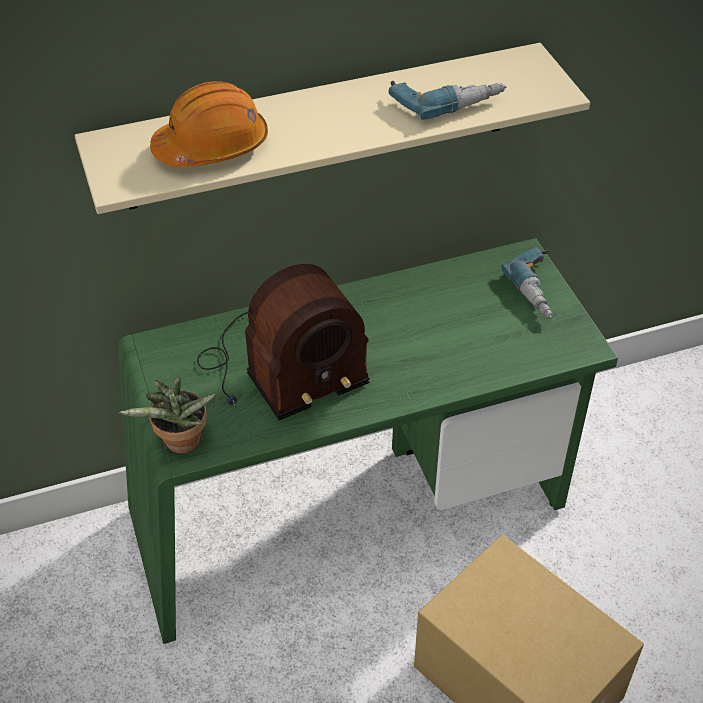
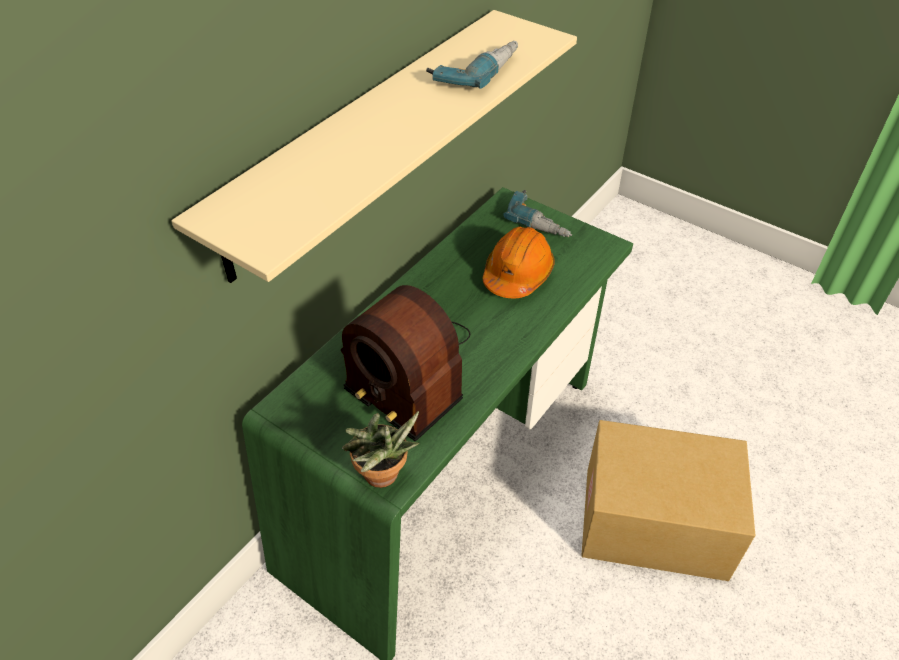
camera: 35 degrees left, 0 degrees up
orange hard hat [150,81,268,167] -> orange hard hat moved to [483,227,555,298]
radio [197,264,370,420] -> radio turned 105 degrees clockwise [341,285,470,442]

